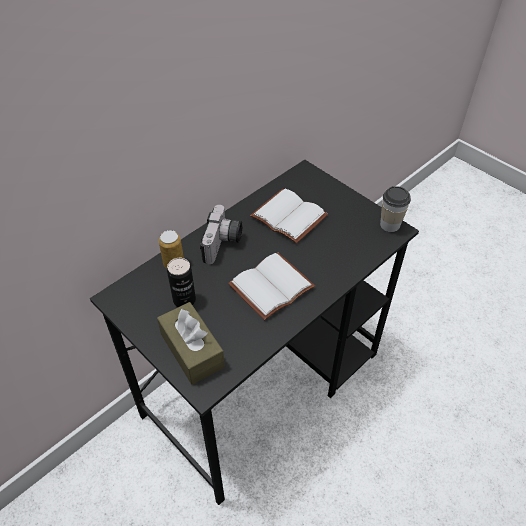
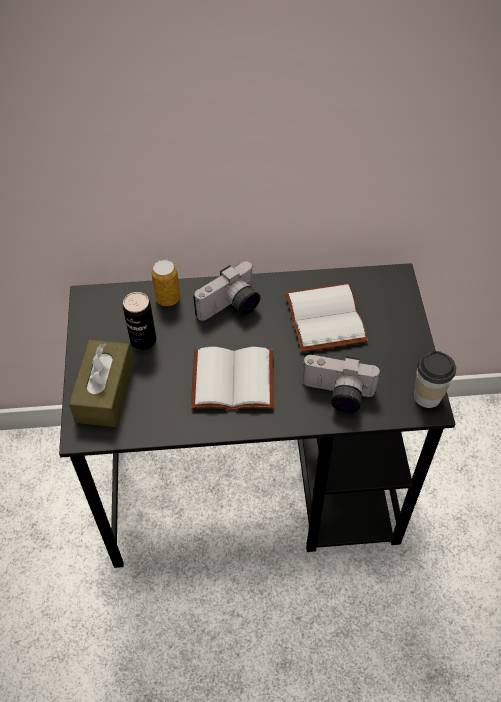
camera: 40 degrees right, 5 degrees up
none -> camera [302,355,381,413]

